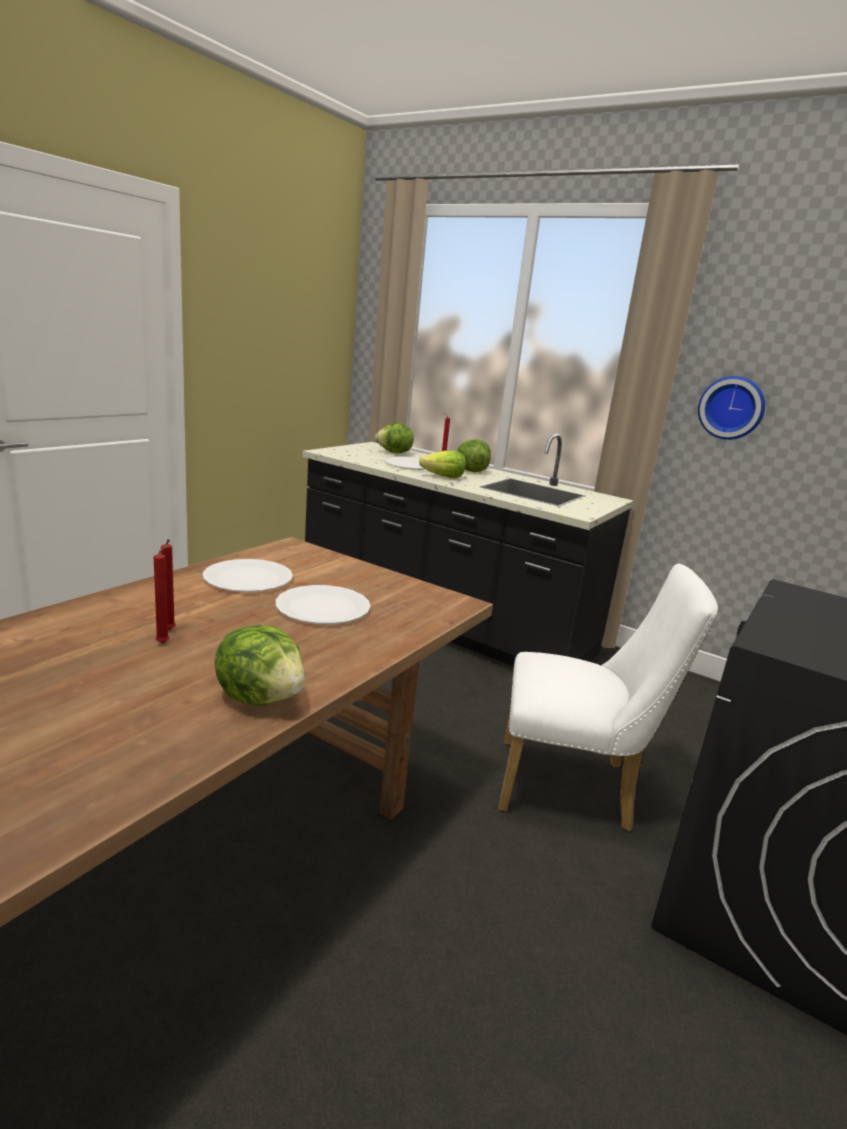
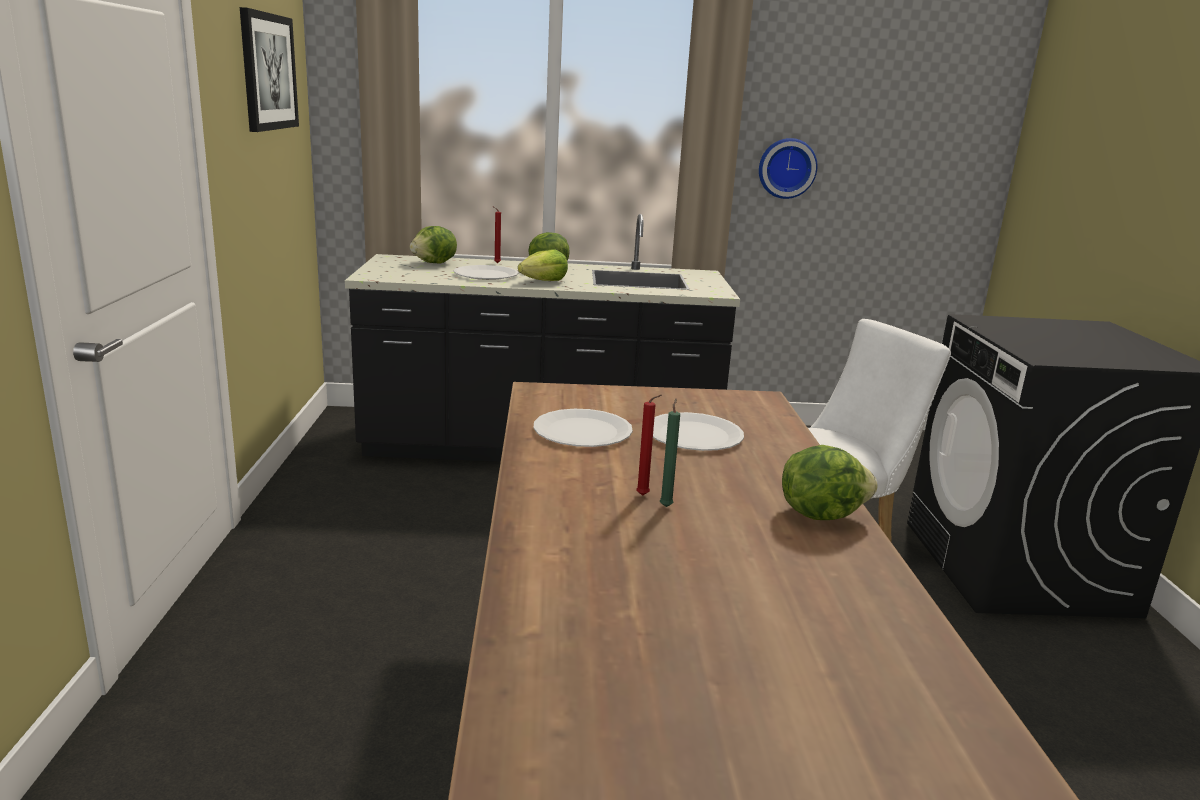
camera: 35 degrees left, 0 degrees up
red candle [154,544,170,644] -> green candle [660,399,680,507]
none -> picture [240,7,299,132]

